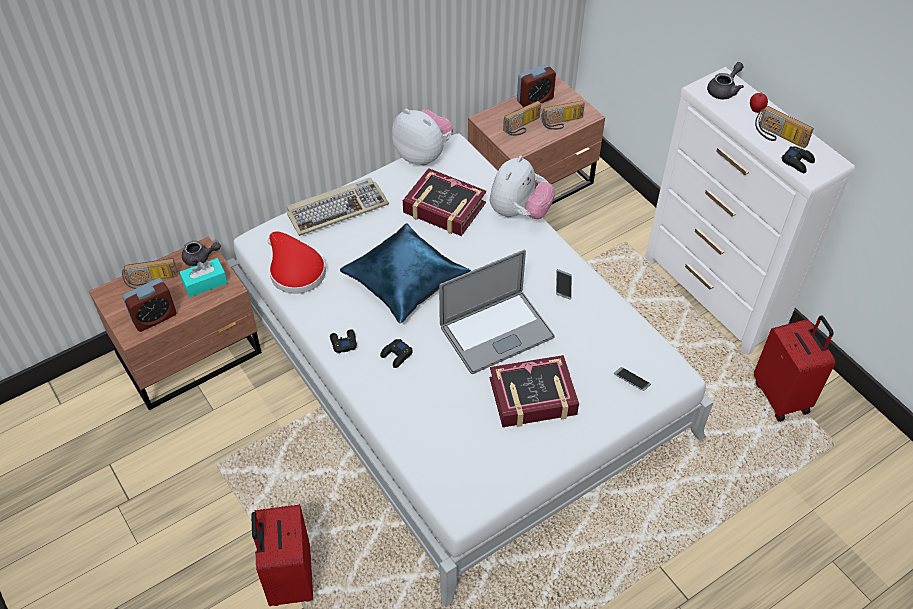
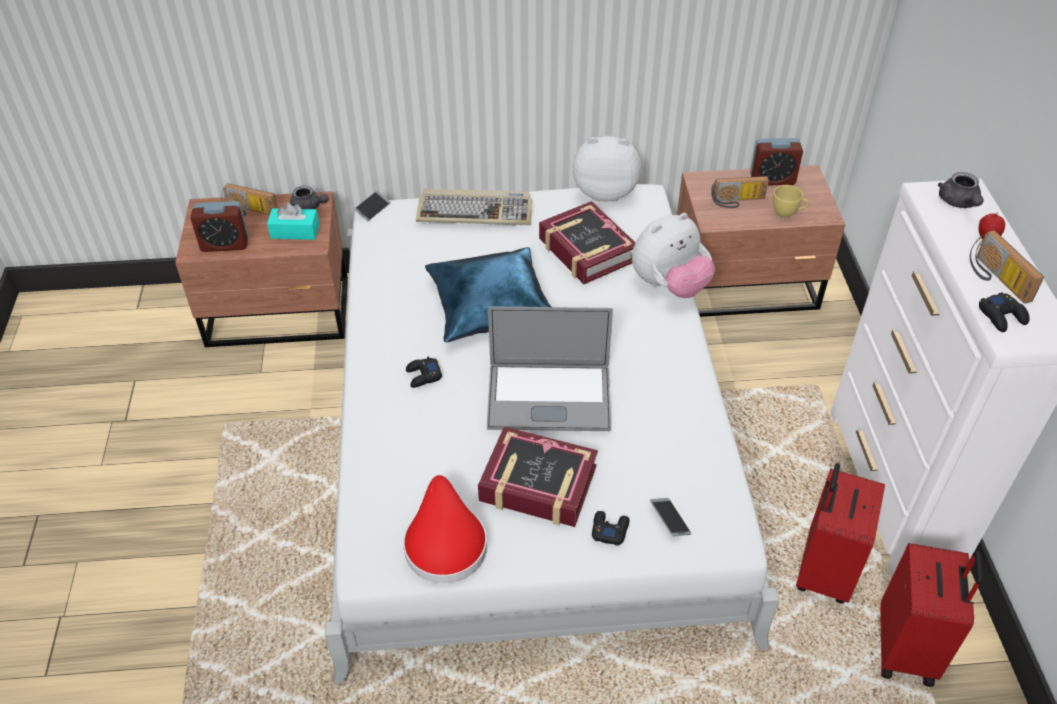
camera: 30 degrees right, 5 degrees down
red suitcase [251,504,313,606] -> red suitcase moved to [796,463,885,604]
red hat [268,232,326,294] -> red hat moved to [403,475,487,583]
black game controller [330,330,357,353] -> black game controller moved to [592,511,629,546]
plush toy [392,109,453,165] -> plush toy turned 60 degrees counterclockwise [572,136,641,202]
radio [541,100,585,130] -> yellow cup [773,185,809,217]
phone [556,269,572,300] -> phone moved to [354,191,391,221]
grey teapot [707,62,744,99] -> grey teapot turned 105 degrees clockwise [938,172,984,208]

